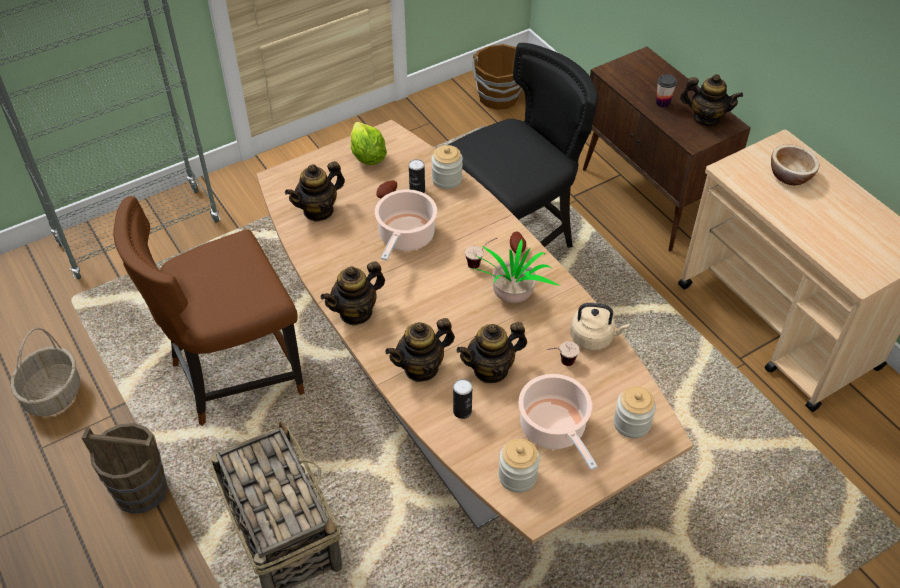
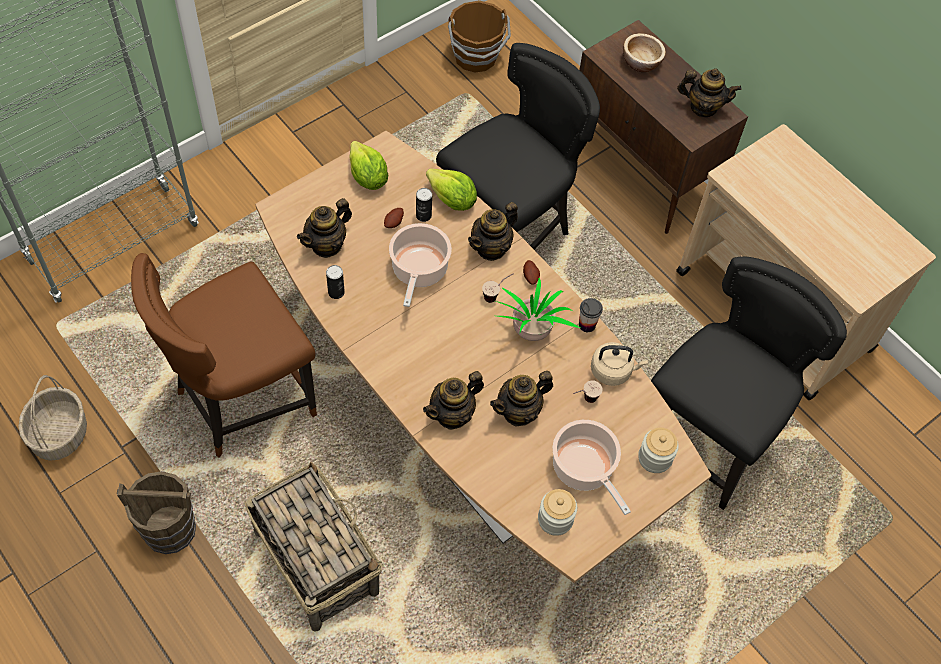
camera: 10 degrees left, 10 degrees up
teapot [320,261,385,325] -> teapot moved to [468,202,518,261]
jar [431,145,463,189] -> lettuce [426,168,477,211]
can [453,379,472,419] -> can moved to [326,265,345,299]
cup [656,74,677,108] -> cup moved to [579,298,603,332]
bowl [771,144,819,185] -> bowl moved to [623,33,666,72]
none -> black chair [651,256,847,510]

